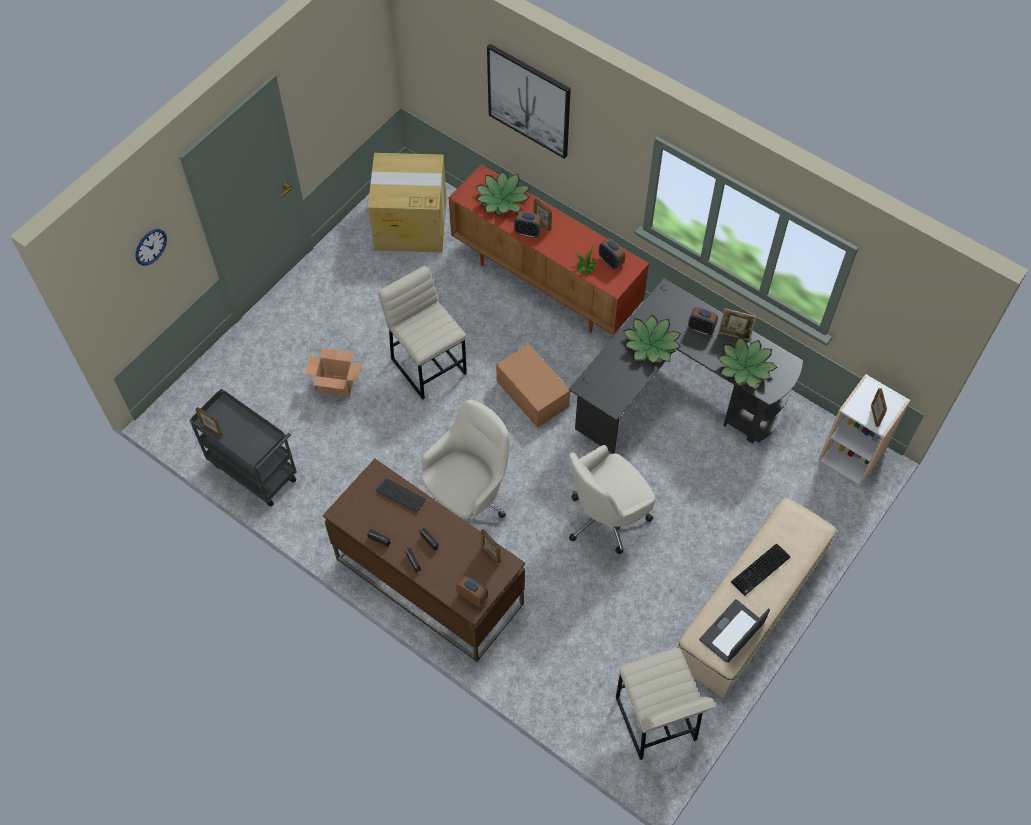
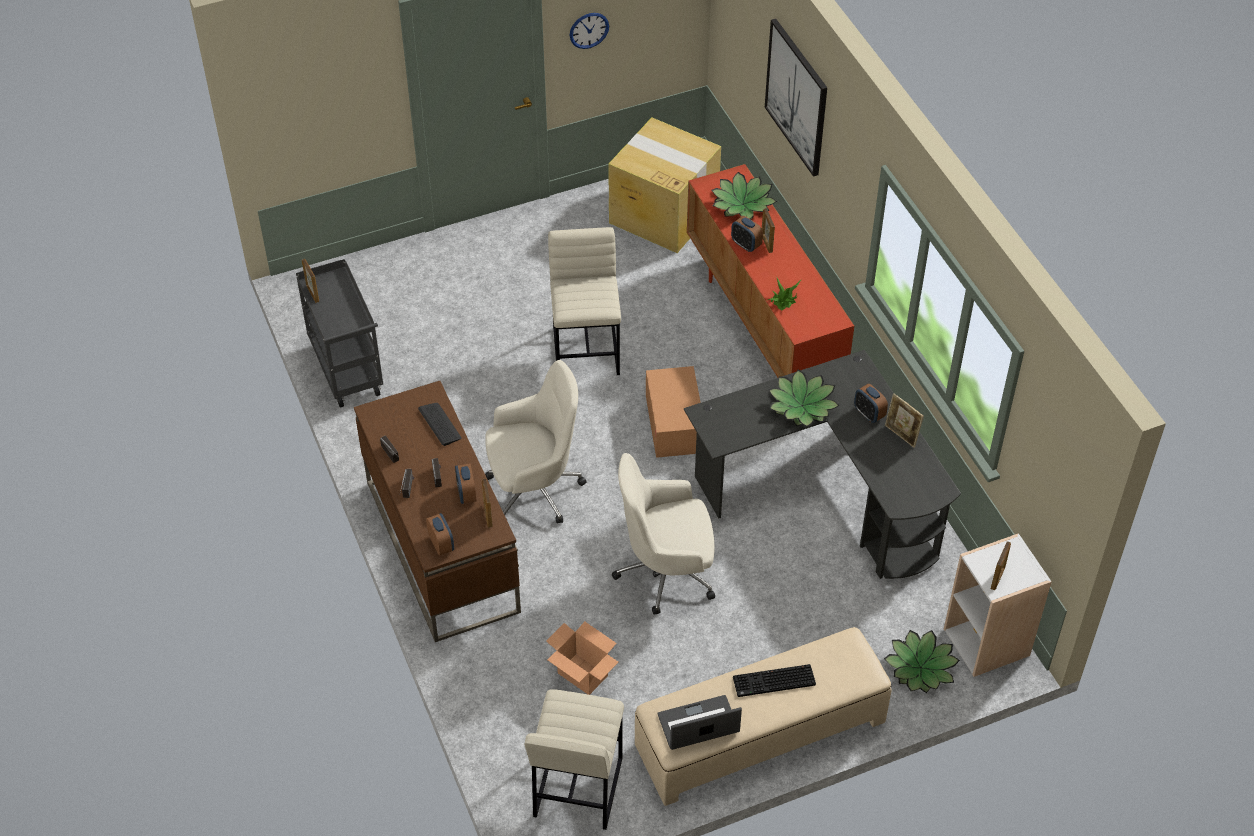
camera: 30 degrees right, 10 degrees down
wall clock [135,229,167,266] -> wall clock moved to [570,13,609,49]
cardboard box [305,348,362,396] -> cardboard box moved to [546,622,618,695]
alarm clock [599,238,625,269] -> alarm clock moved to [455,464,476,504]
potted plant [717,336,778,389] -> potted plant moved to [884,630,960,693]

